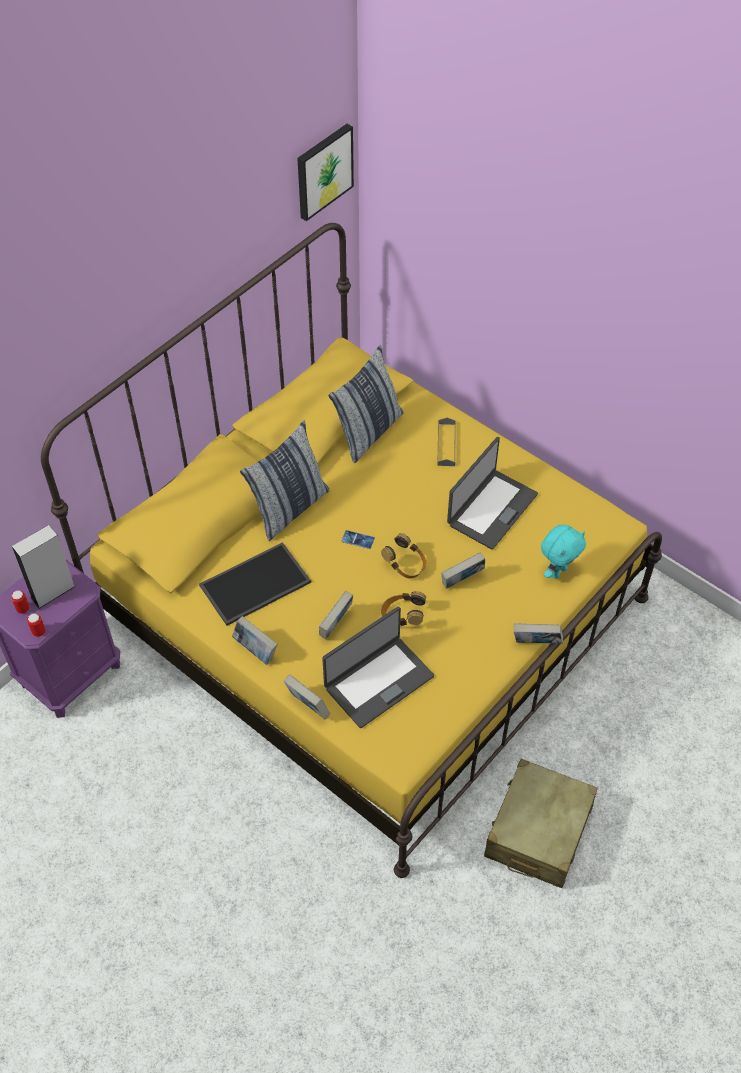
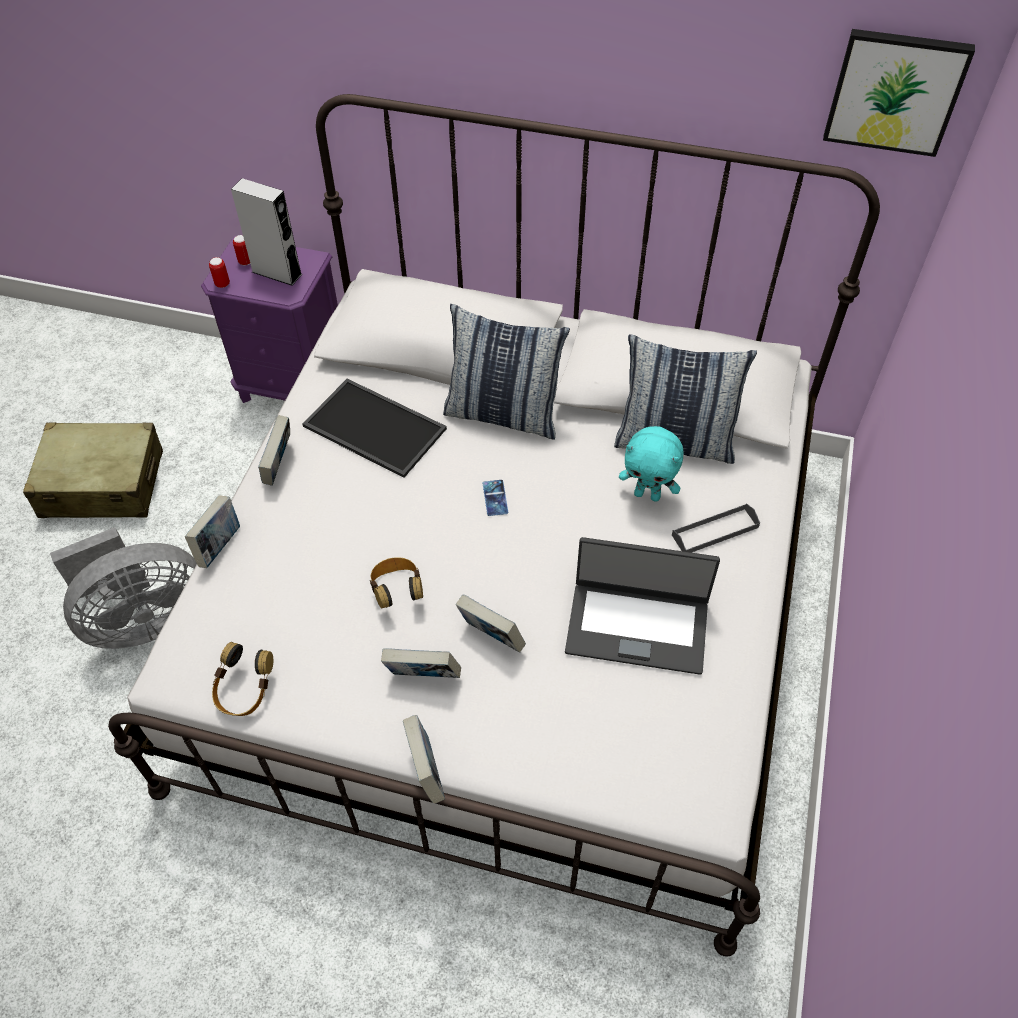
camera: 65 degrees right, 0 degrees up
yellow bed [41,223,662,878] -> white bed [108,94,880,957]
book [319,591,353,639] -> book moved to [381,648,461,678]
laptop [322,607,434,728] -> none
headphones [381,533,426,579] -> headphones moved to [212,642,273,716]
beige suitcase [484,759,598,888] -> beige suitcase moved to [23,422,163,518]
turquoise plush toy [541,524,586,579] -> turquoise plush toy moved to [619,426,684,502]
none -> grey fan [50,527,197,649]

